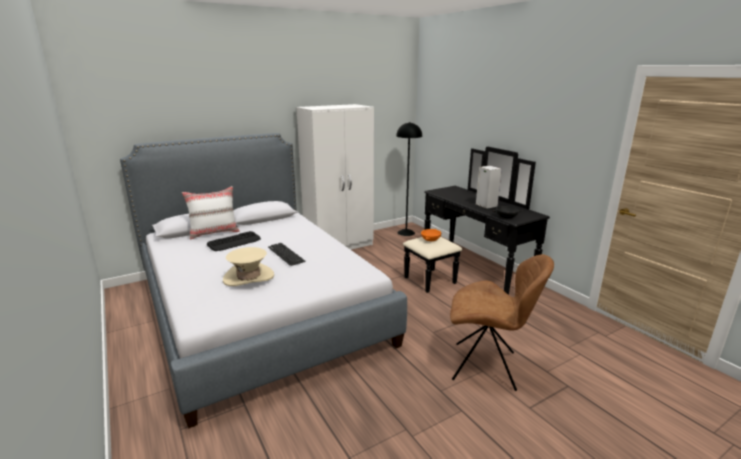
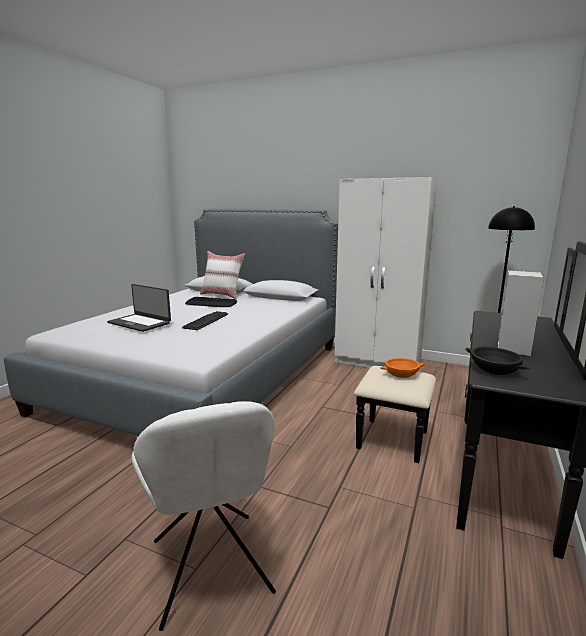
camera: 55 degrees right, 5 degrees down
beige hat [223,247,274,286] -> laptop [107,284,171,332]
brown chair [450,254,554,391] -> white chair [132,401,276,631]

